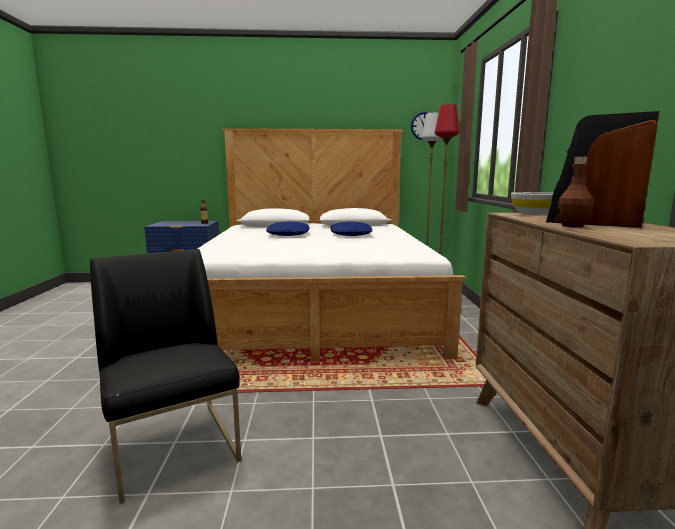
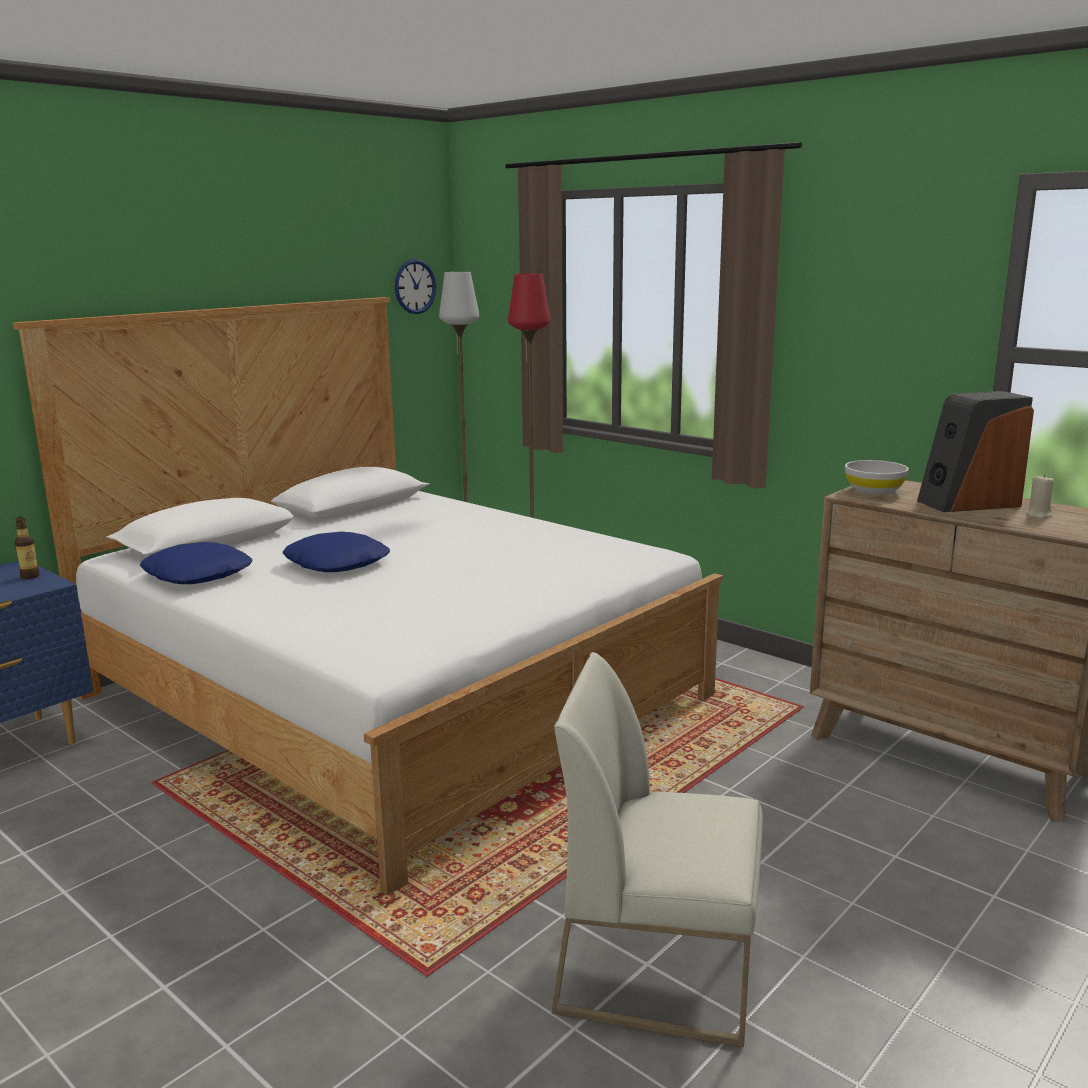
camera: 45 degrees left, 5 degrees up
black chair [90,249,241,504] -> white chair [551,652,763,1047]
blue pillow [330,221,373,236] -> blue pillow moved to [140,542,252,584]
brown bottle [558,156,594,228] -> none
none -> beige candle [1025,474,1054,519]

